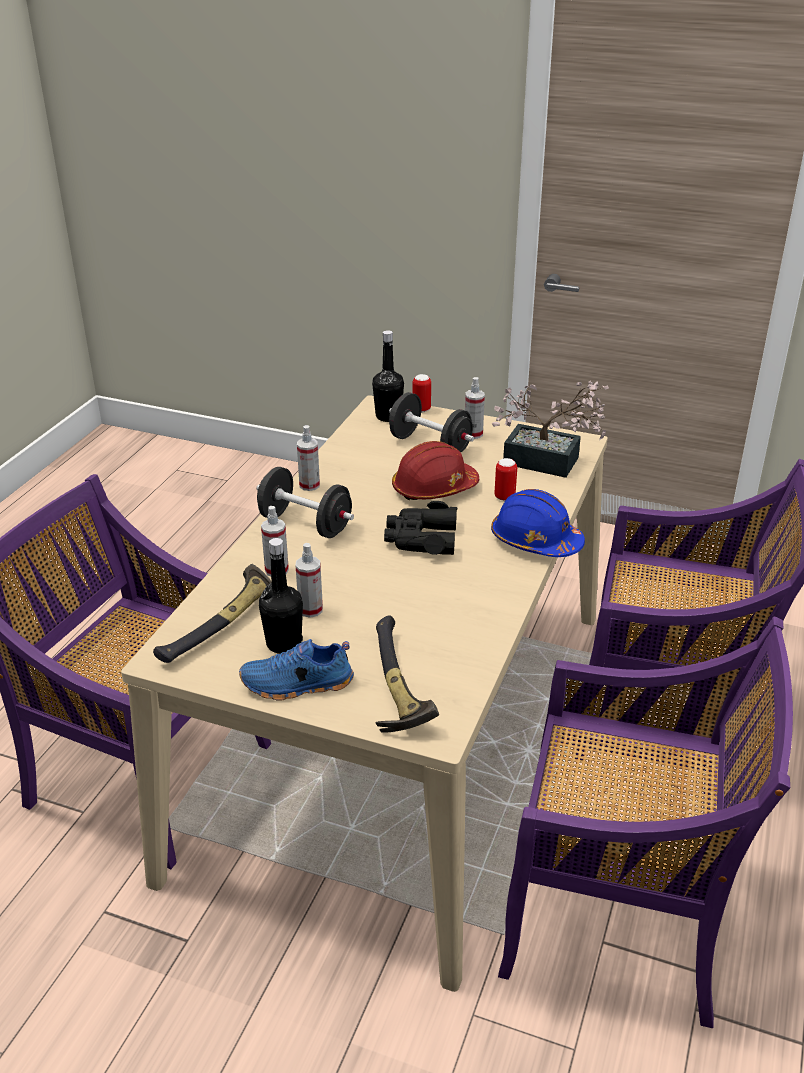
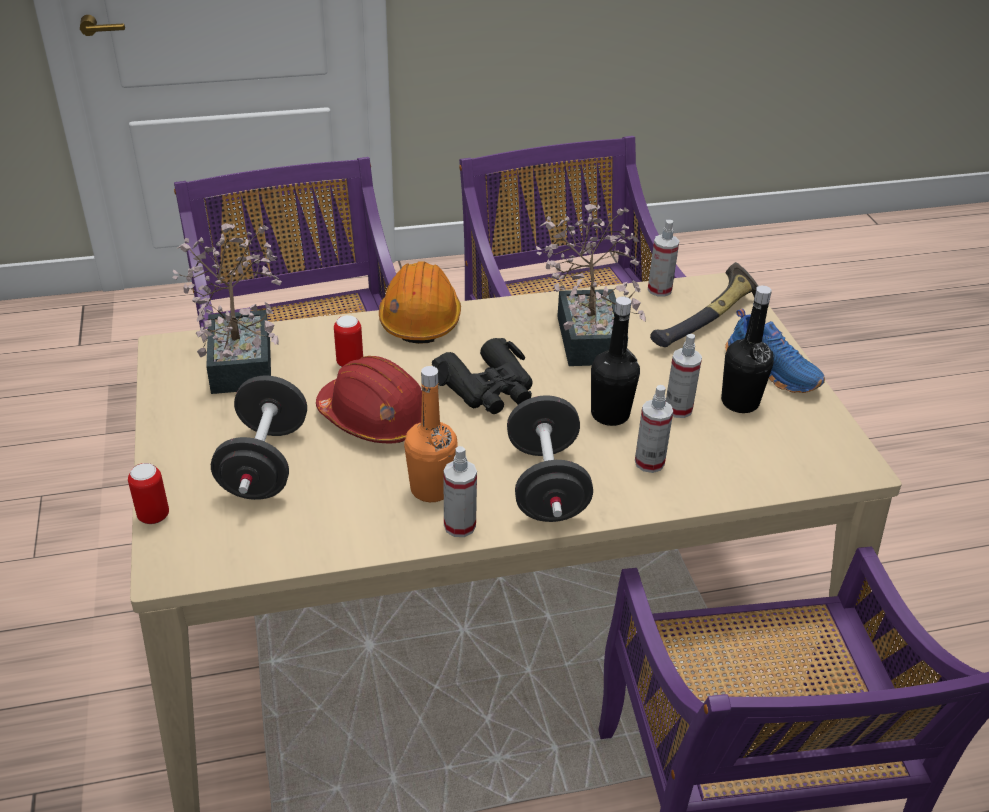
camera: 125 degrees left, 5 degrees up
hammer [153,564,272,663] -> none
black bottle [372,330,404,422] -> black bottle moved to [591,296,640,426]
spray bottle [465,377,485,439] -> spray bottle moved to [648,220,679,297]
blue hard hat [491,489,585,557] -> orange hard hat [379,261,461,344]
none -> orange bottle [404,366,458,502]
none -> potted plant [536,204,646,366]

